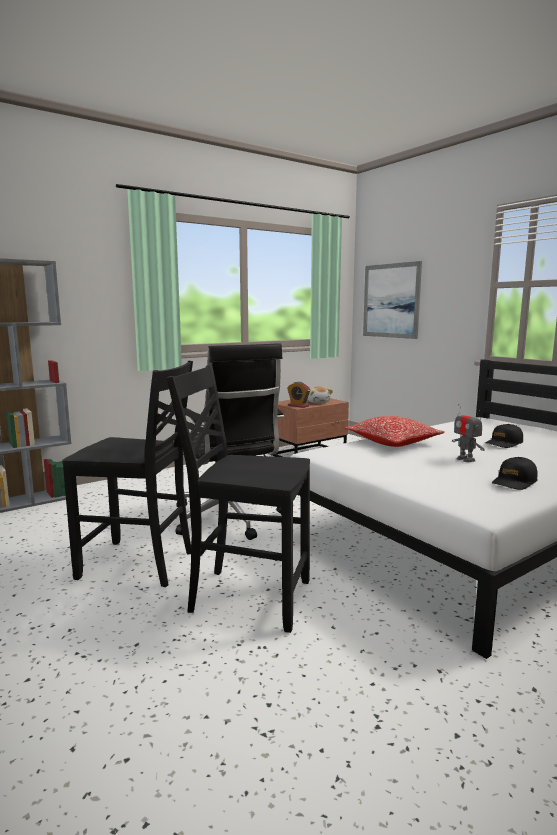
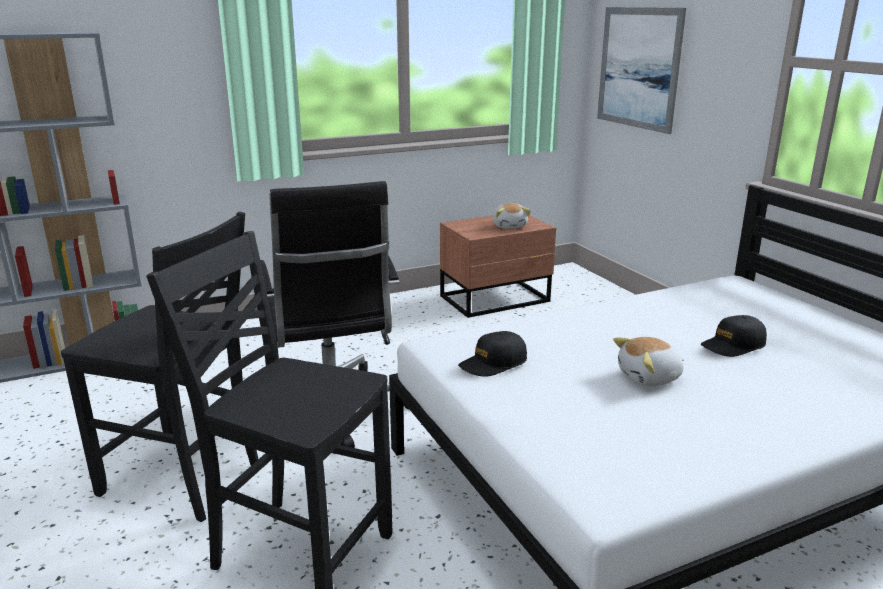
camera: 10 degrees right, 10 degrees up
alarm clock [287,382,310,408] -> none
pillow [345,416,445,447] -> none
toy robot [452,404,485,462] -> plush toy [613,337,684,386]
black cap [492,457,538,490] -> black cap moved to [458,331,527,377]

